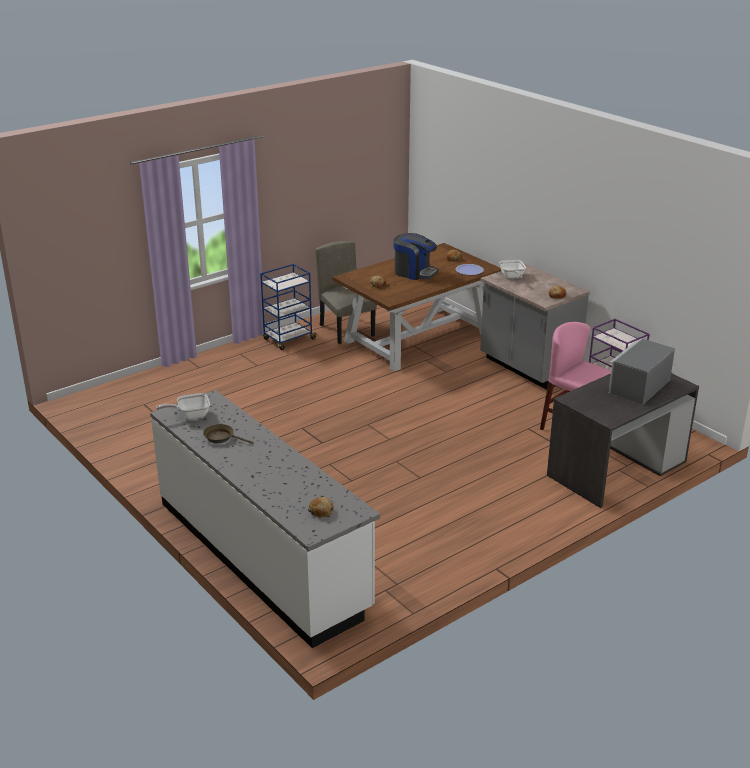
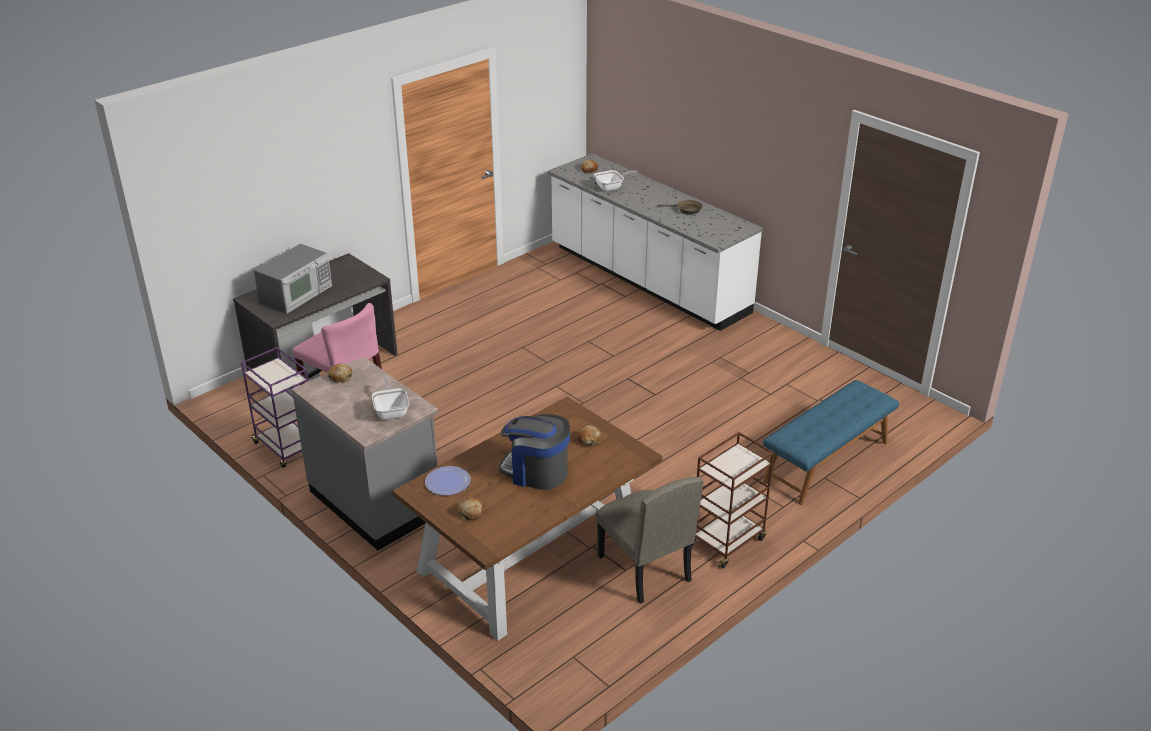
camera: 175 degrees right, 5 degrees up
frying pan [156,393,210,419] -> frying pan moved to [594,170,638,191]
blue cart [260,264,317,350] -> brown cart [692,432,774,568]
none -> blue bench [763,380,899,505]

